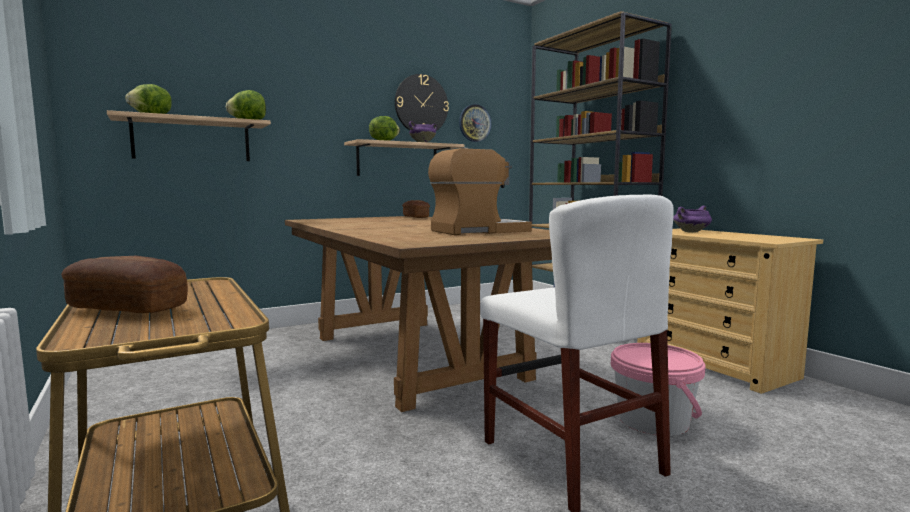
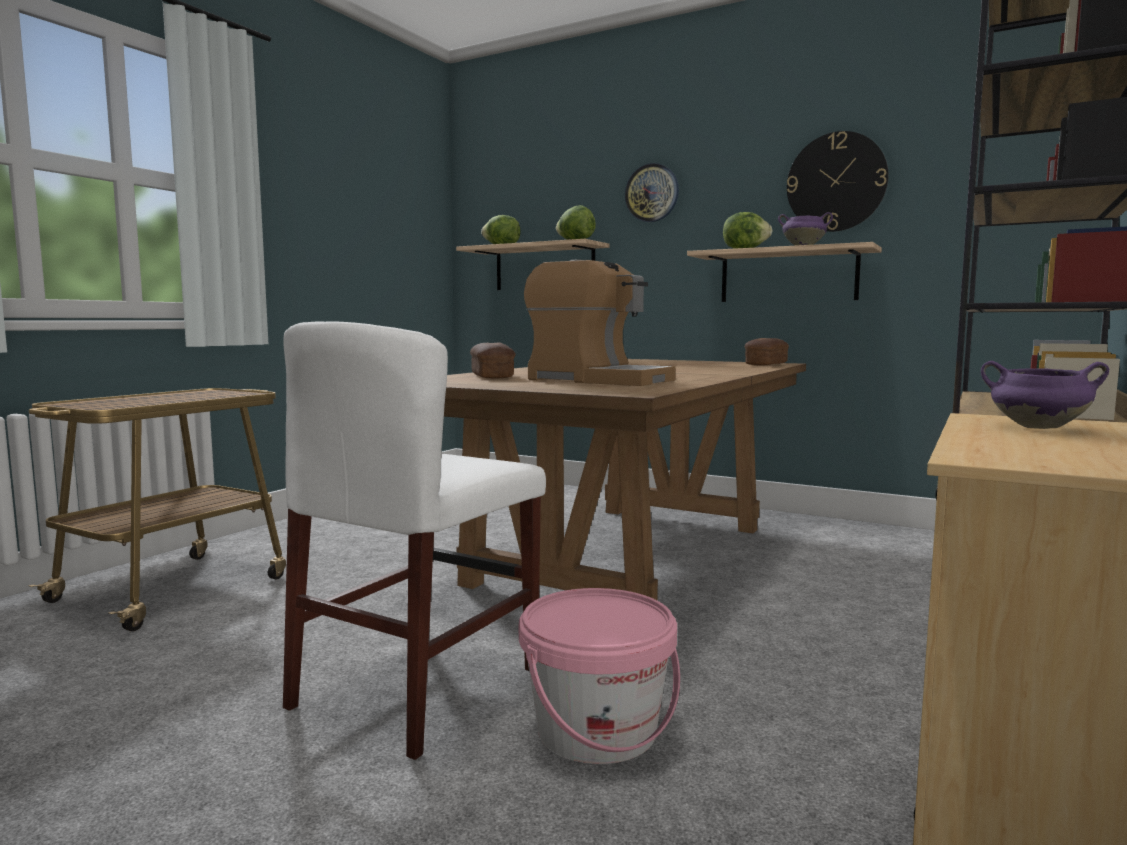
camera: 60 degrees right, 0 degrees up
bread [61,256,188,313] -> bread moved to [470,343,516,379]
wall clock [459,104,491,142] -> wall clock moved to [625,163,679,222]

